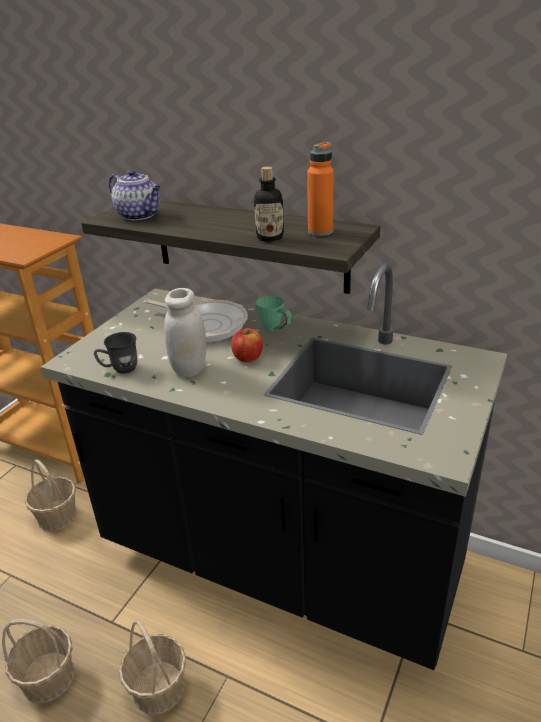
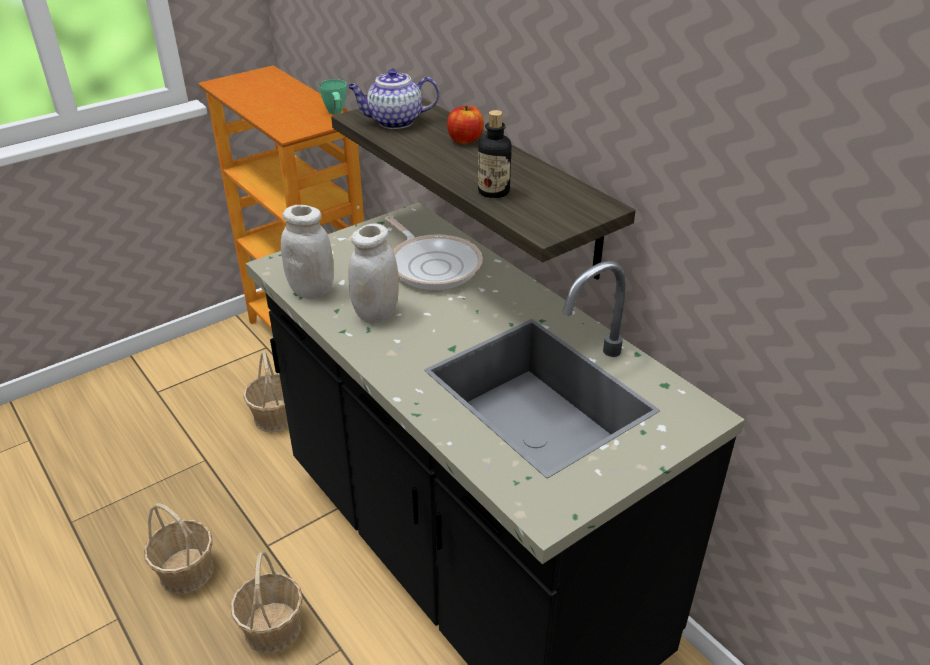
camera: 25 degrees right, 5 degrees up
grey mug [94,332,137,373] -> white jar [281,205,334,299]
teapot [109,169,161,220] -> teapot turned 105 degrees clockwise [347,69,439,129]
apple [231,328,263,362] -> apple moved to [447,105,484,144]
green mug [256,296,292,331] -> green mug moved to [319,79,347,114]
orange bottle [307,142,334,236] -> none

